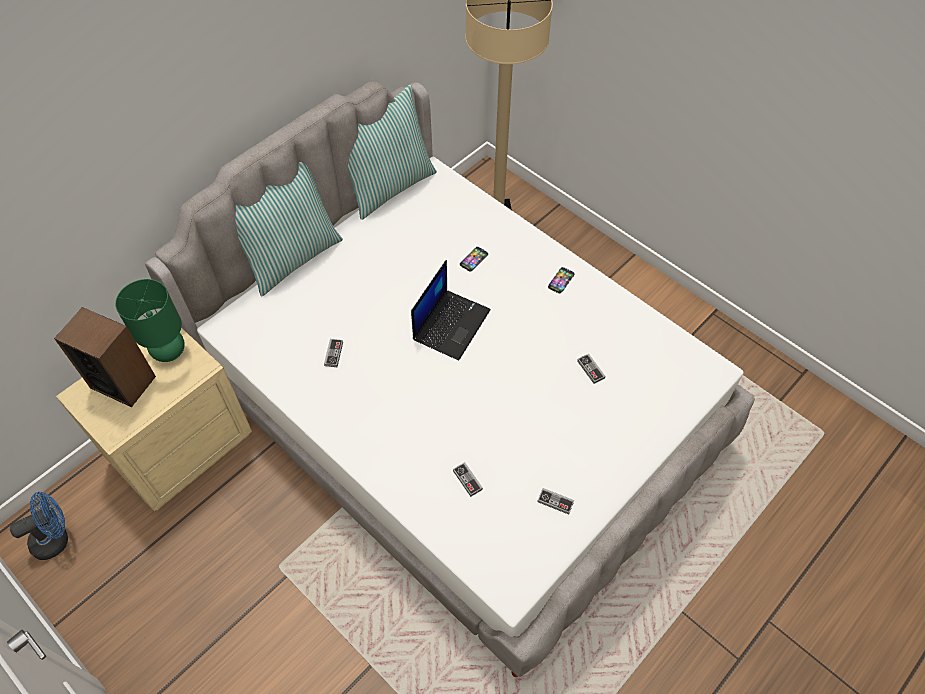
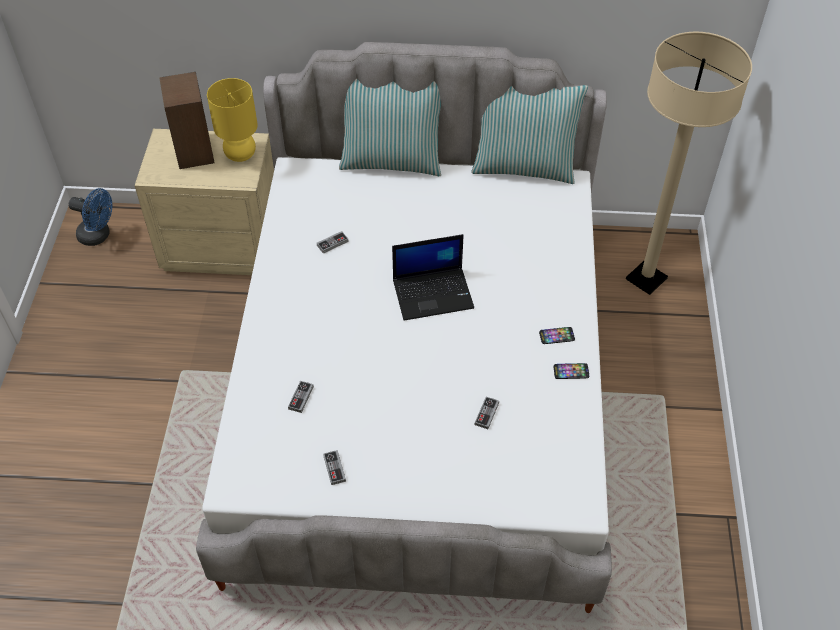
camera: 50 degrees right, 5 degrees down
green table lamp [115,279,185,362] -> yellow table lamp [207,78,258,162]
phone [460,247,488,272] -> phone moved to [554,363,589,379]

